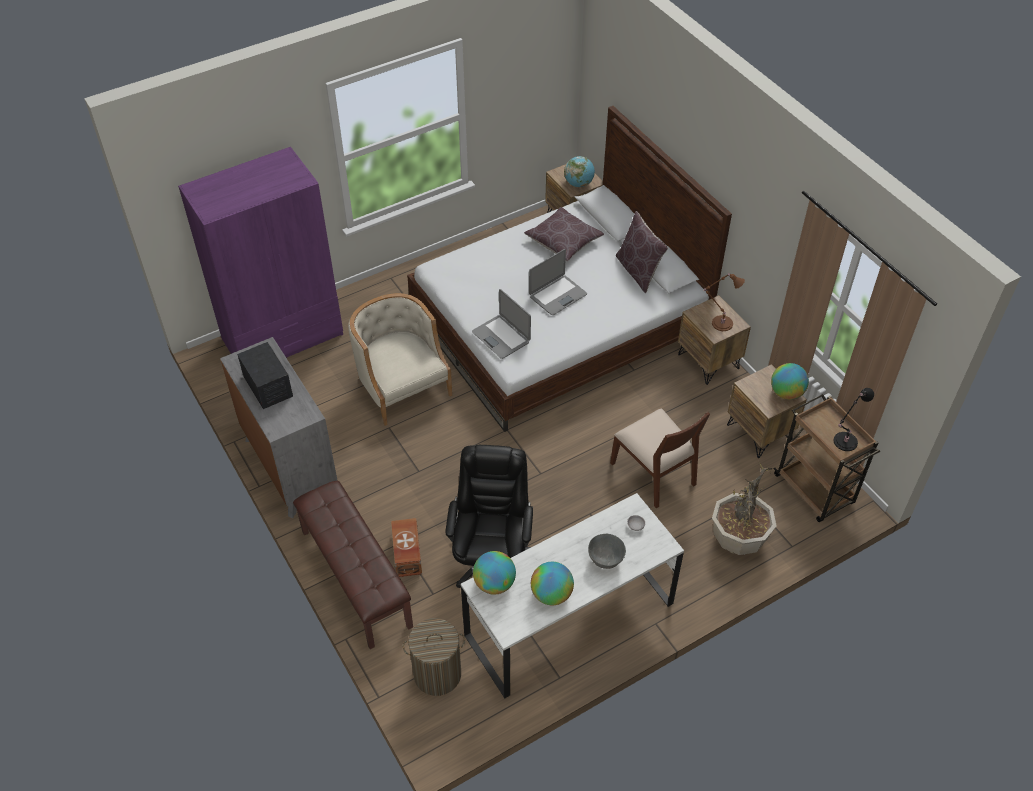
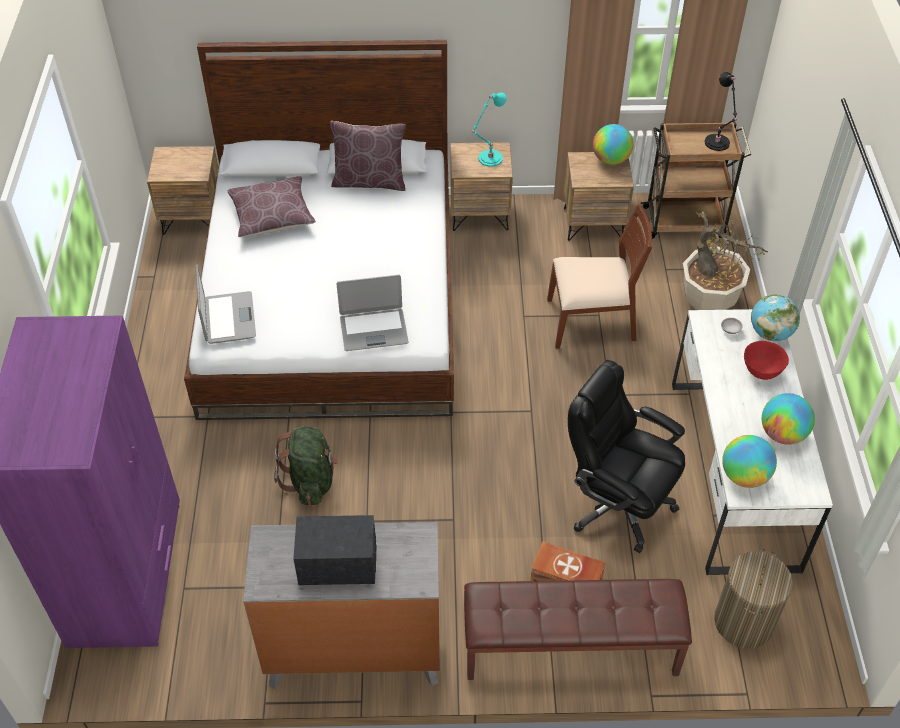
camera: 60 degrees left, 0 degrees up
beige armchair [348,293,452,426] -> green backpack [274,426,339,505]
laptop [529,249,587,315] -> laptop moved to [196,264,256,344]
globe [564,156,595,187] -> globe moved to [751,294,800,341]
grey bowl [588,534,626,569] -> red bowl [744,341,789,380]
brown table lamp [703,273,745,331] -> turquoise table lamp [472,92,506,167]

